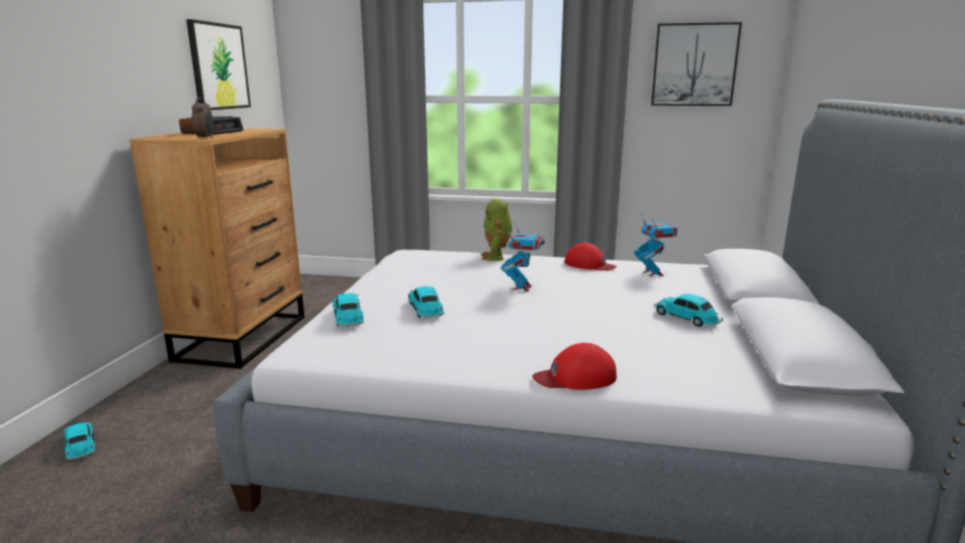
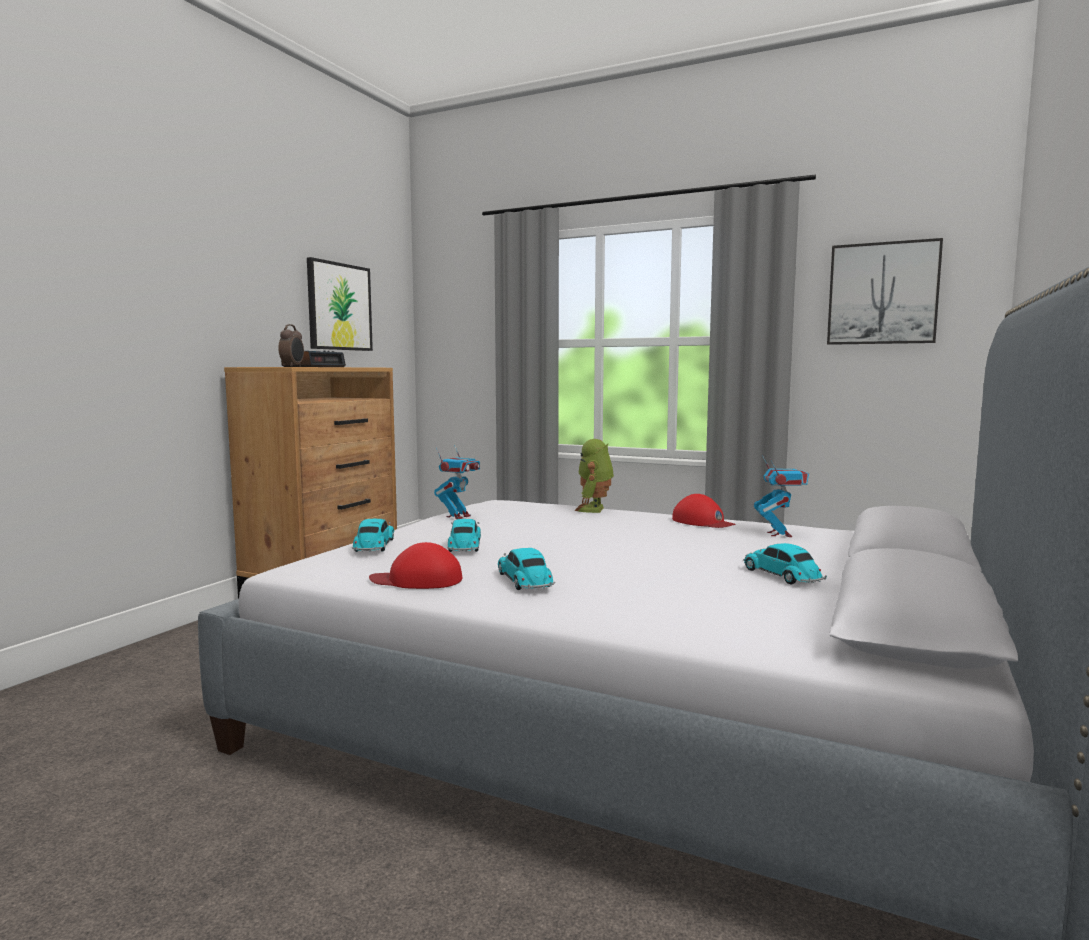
camera: 15 degrees right, 10 degrees down
toy car [63,422,95,460] -> toy car moved to [498,548,555,590]
toy robot [501,221,545,292] -> toy robot moved to [434,445,480,519]
red cap [532,343,617,390] -> red cap moved to [369,542,462,589]

